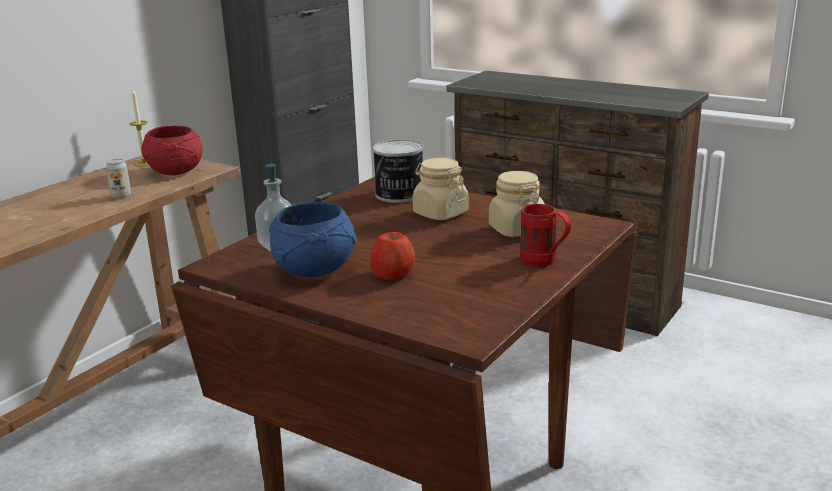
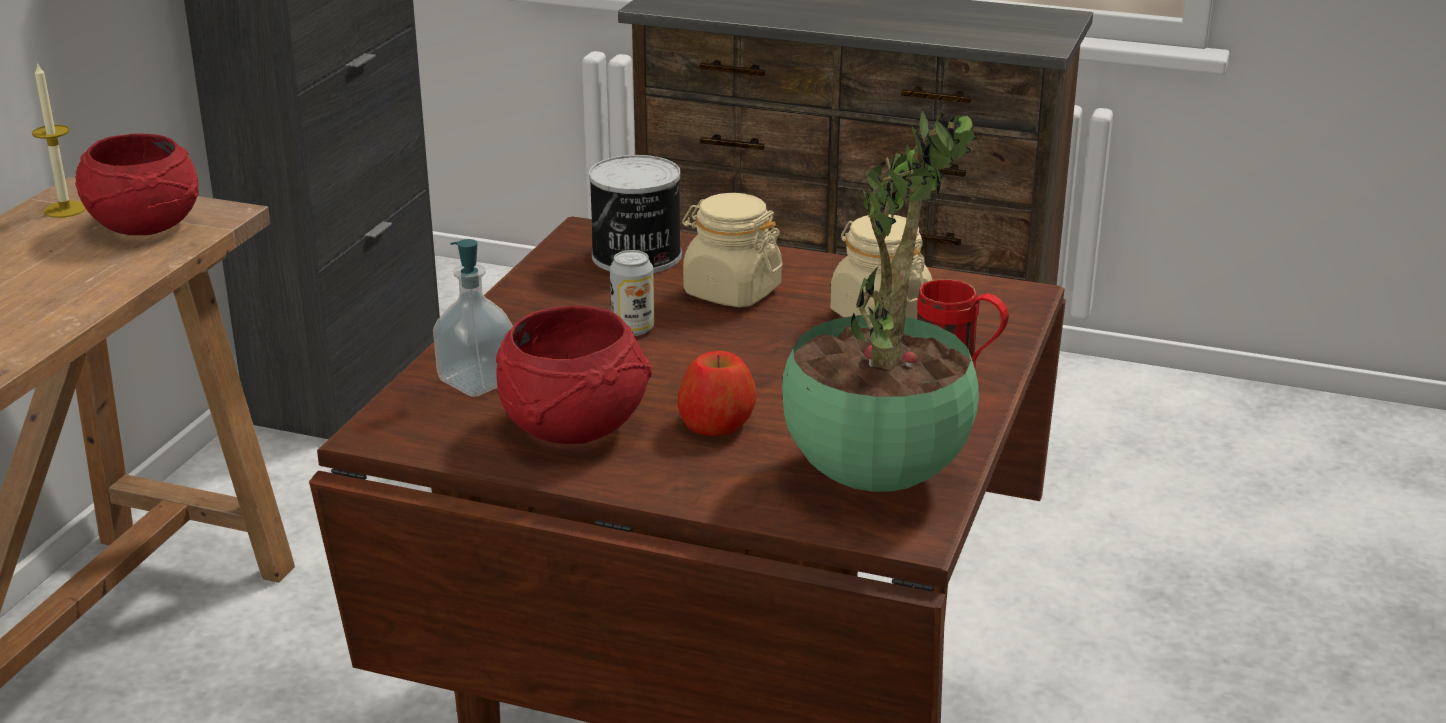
camera: 15 degrees left, 5 degrees up
can [106,159,131,199] -> can moved to [610,250,654,336]
blue bowl [269,202,357,277] -> red bowl [496,305,652,444]
none -> potted plant [782,108,979,492]

